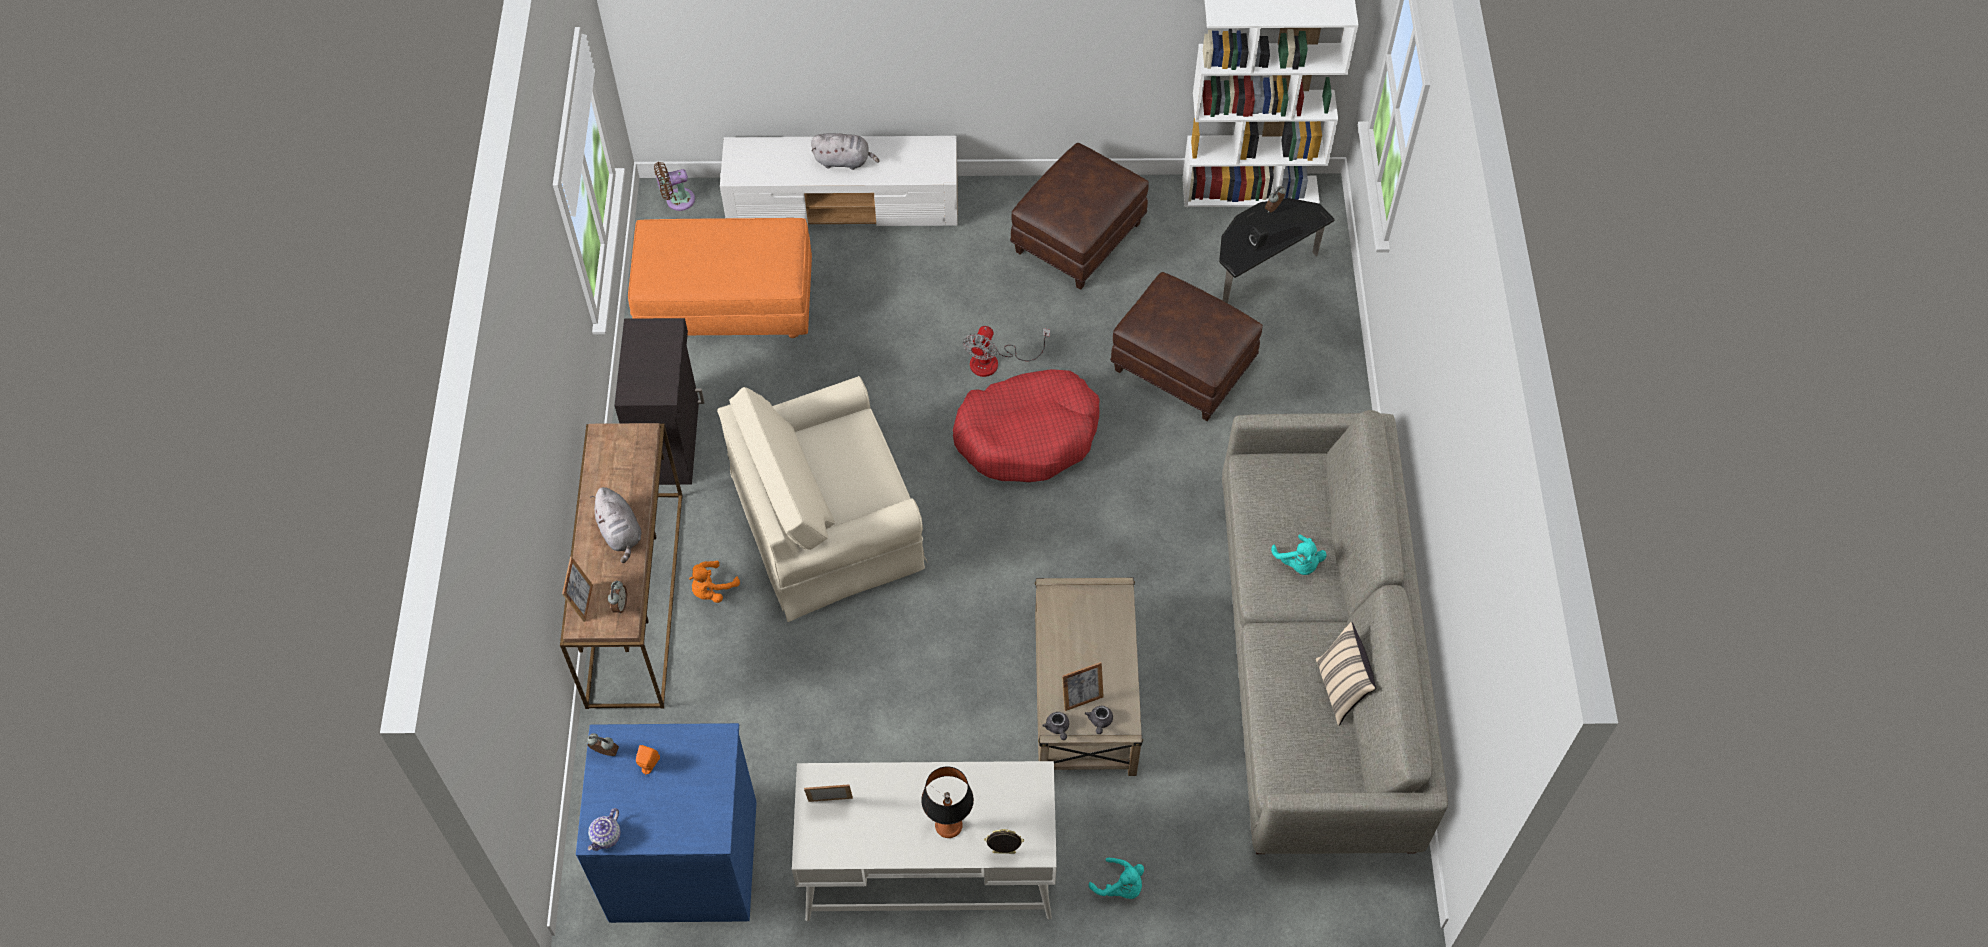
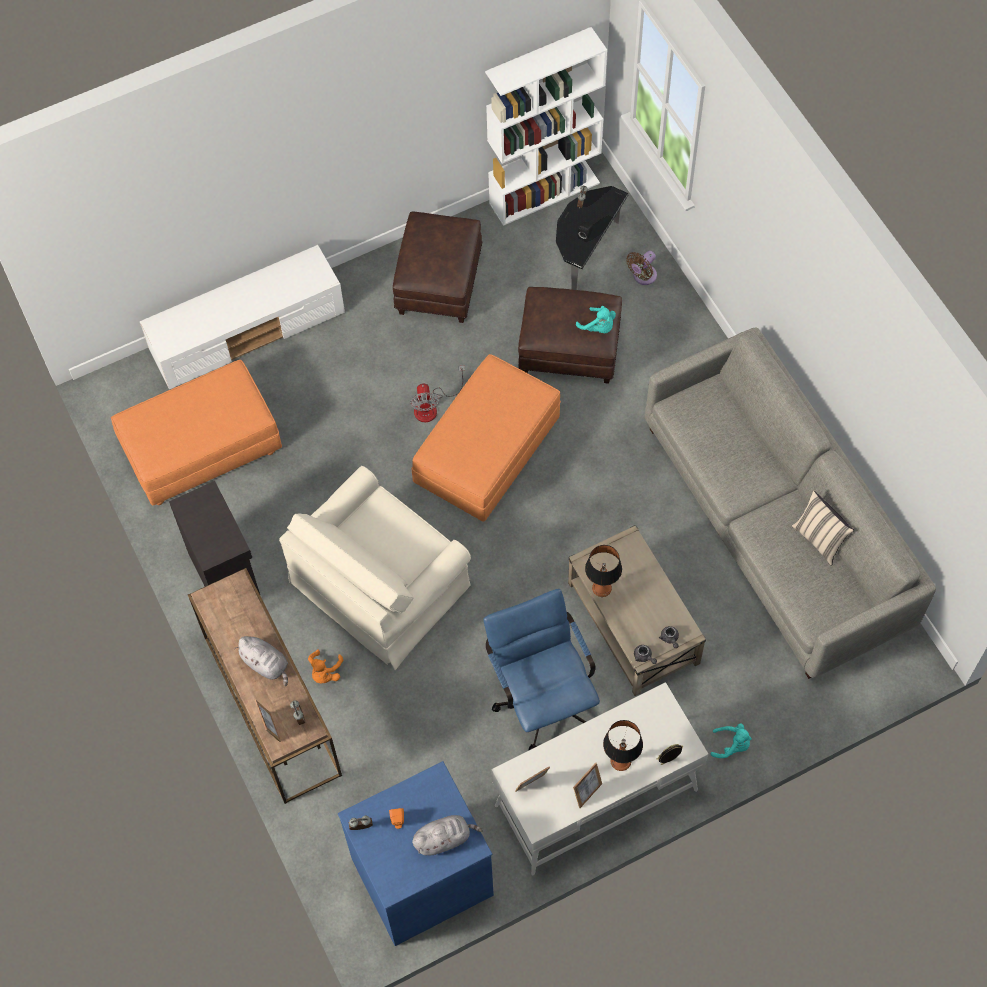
camera: 25 degrees left, 5 degrees up
teapot [588,808,621,851] -> none
brown fan [654,162,695,211] -> brown fan moved to [626,251,657,285]
grey plush toy [811,133,880,170] -> grey plush toy moved to [412,815,483,855]
red dog bed [953,369,1100,482] -> orange ottoman [412,354,561,522]
picture frame [1062,662,1104,711] -> picture frame moved to [573,763,602,808]
turquoise plush toy [1271,534,1327,575] -> turquoise plush toy moved to [576,306,616,333]
none -> blue office chair [483,589,600,751]
none -> table lamp [585,545,622,597]

